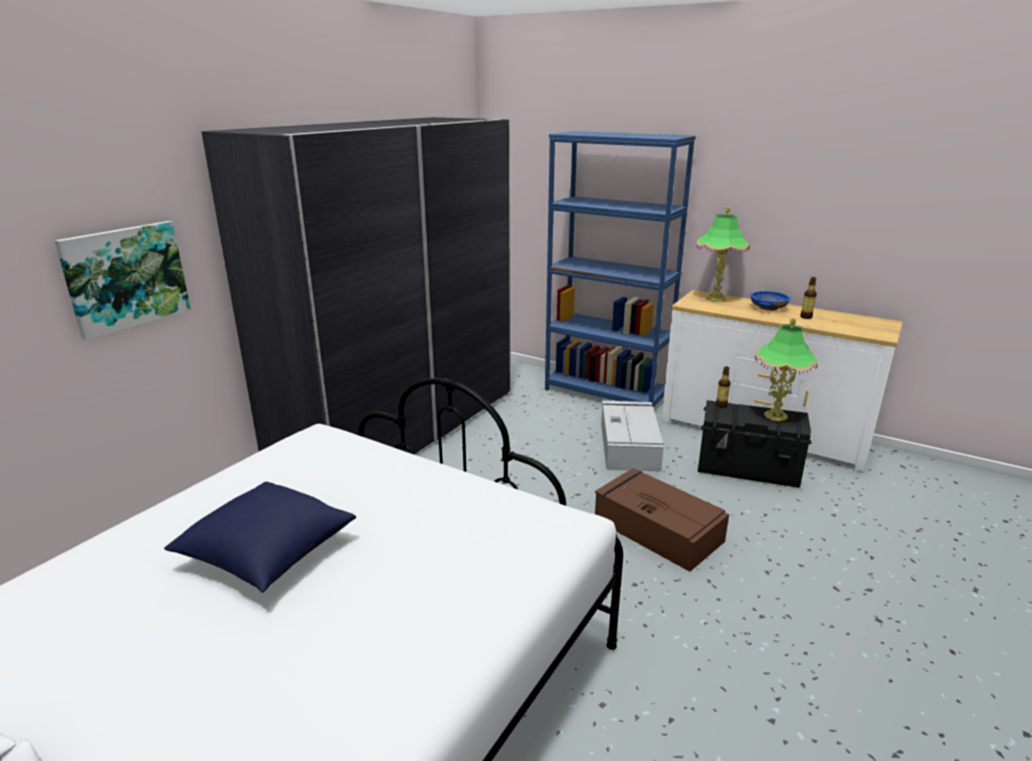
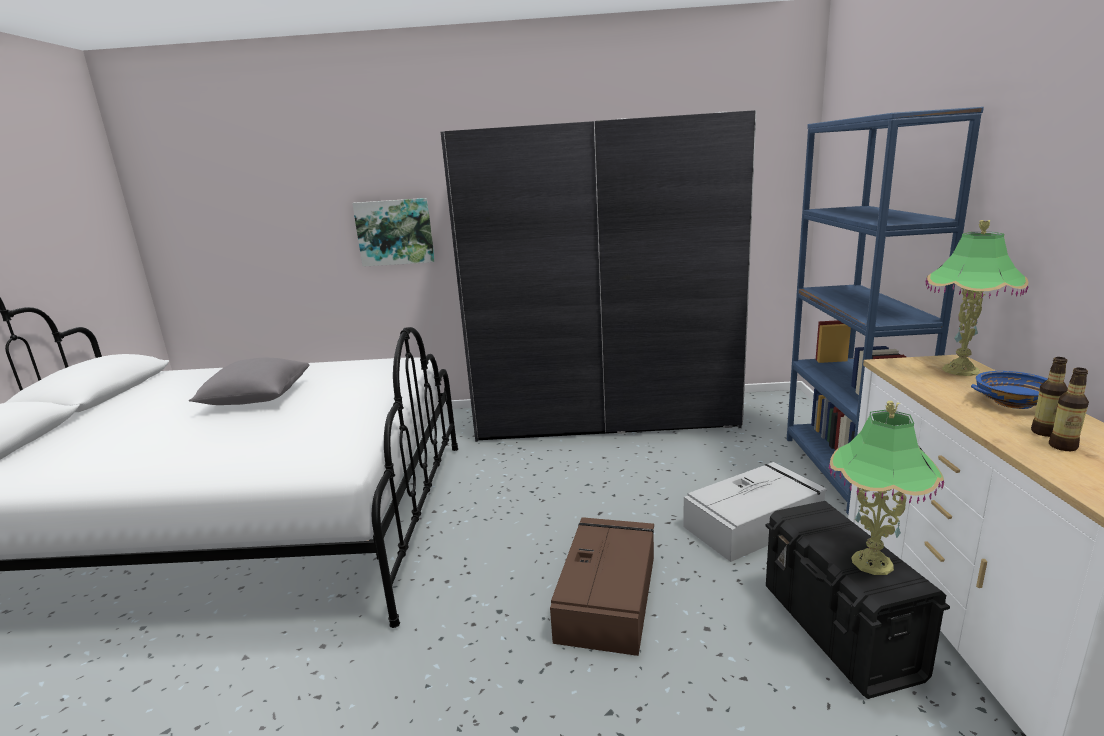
camera: 60 degrees right, 5 degrees down
blue pillow [164,482,356,593] -> grey pillow [189,358,309,405]
bottle [716,367,731,408] -> bottle moved to [1049,368,1089,451]

